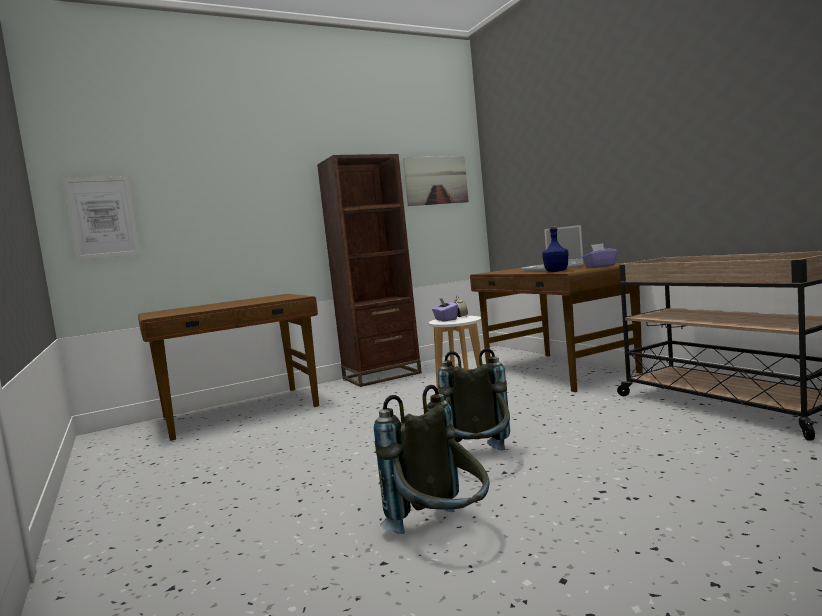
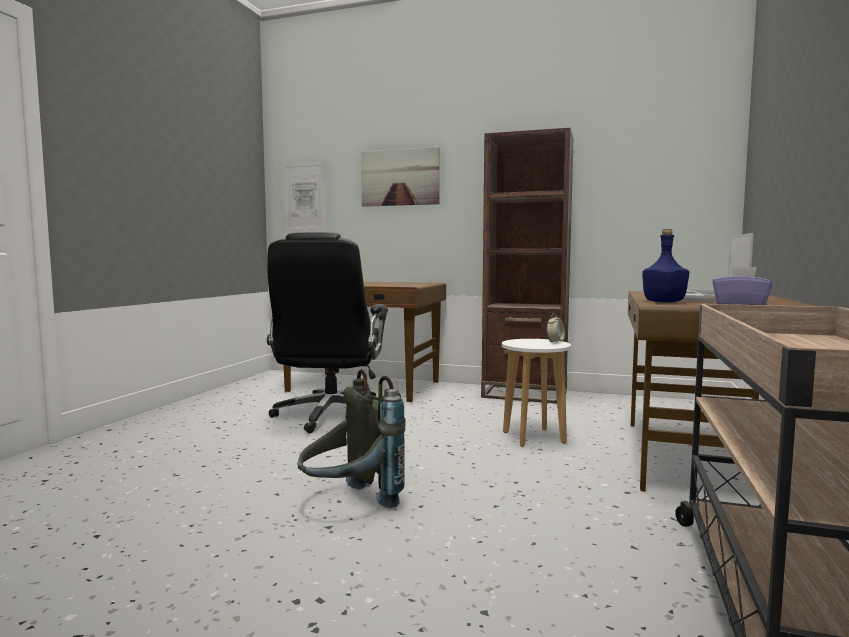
camera: 45 degrees right, 0 degrees up
grey backpack [374,385,489,534] -> none
picture [403,156,469,206] -> picture moved to [361,147,440,207]
purple tissue box [432,298,458,321] -> none
none -> black office chair [267,232,388,433]

